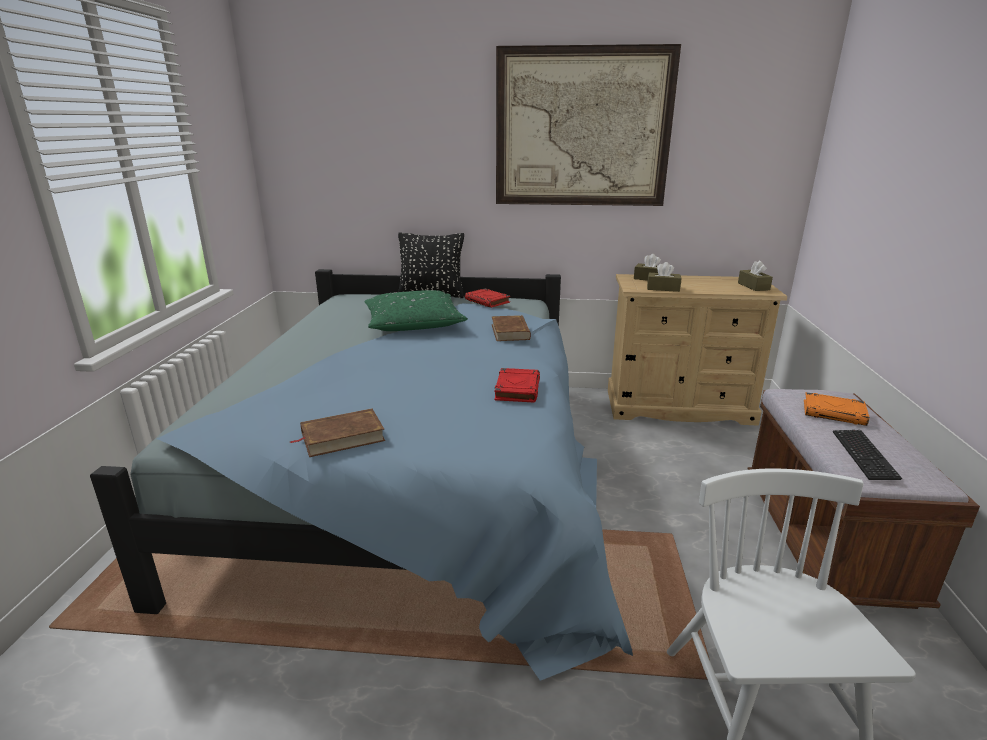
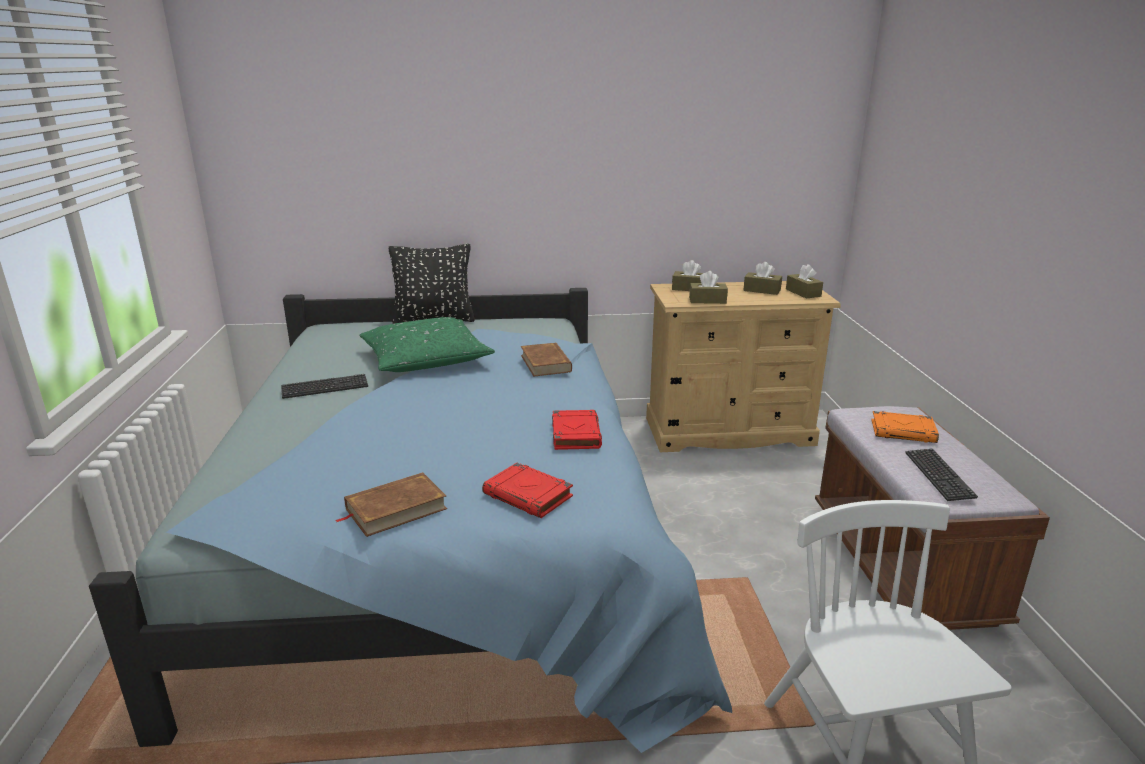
camera: 10 degrees left, 0 degrees up
red book [465,288,510,308] -> red book moved to [482,463,573,518]
picture [496,44,681,206] -> none
none -> keyboard [281,374,368,399]
none -> brown tissue box [743,262,782,295]

